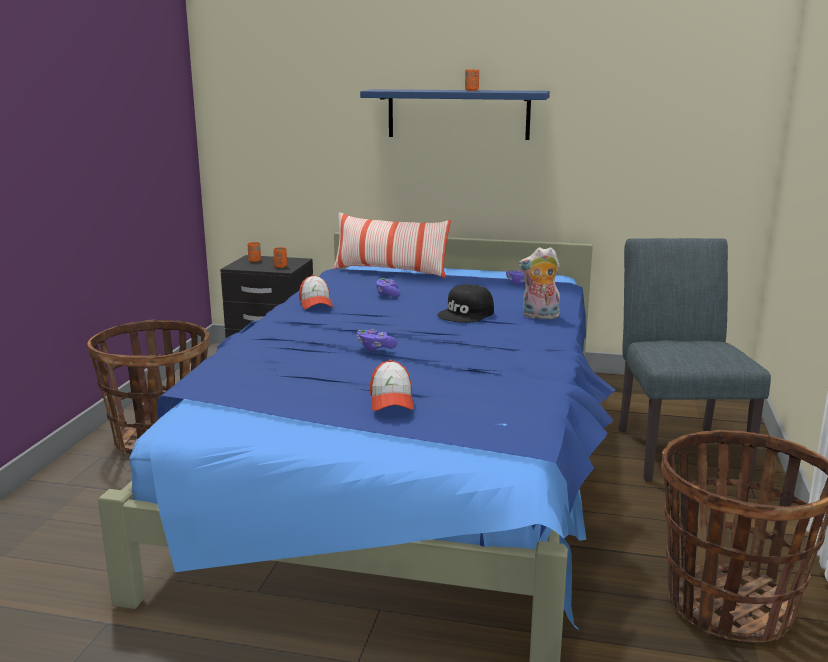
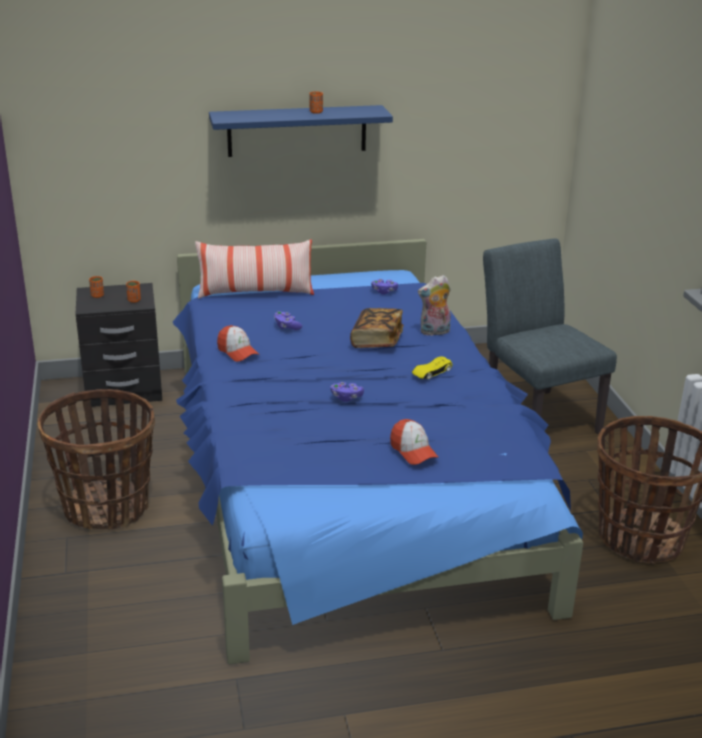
camera: 25 degrees left, 10 degrees up
black cap [437,284,494,323] -> book [350,308,403,348]
none -> yellow toy car [412,356,453,379]

